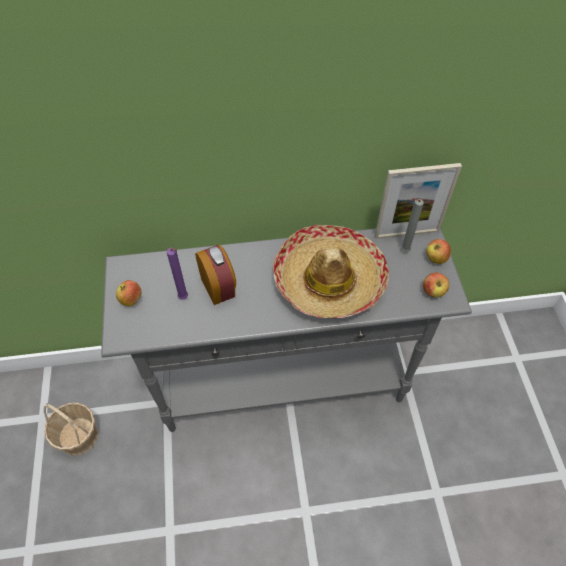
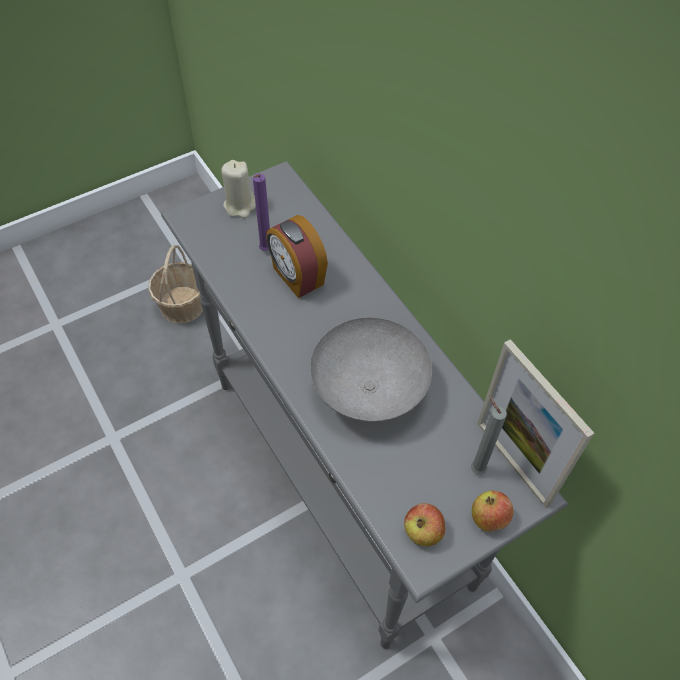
camera: 65 degrees right, 0 degrees up
apple [116,280,142,306] -> beige candle [221,160,256,218]
alarm clock [195,245,236,305] -> alarm clock turned 105 degrees clockwise [266,215,328,298]
hat [273,225,389,319] -> grey bowl [310,317,432,423]

